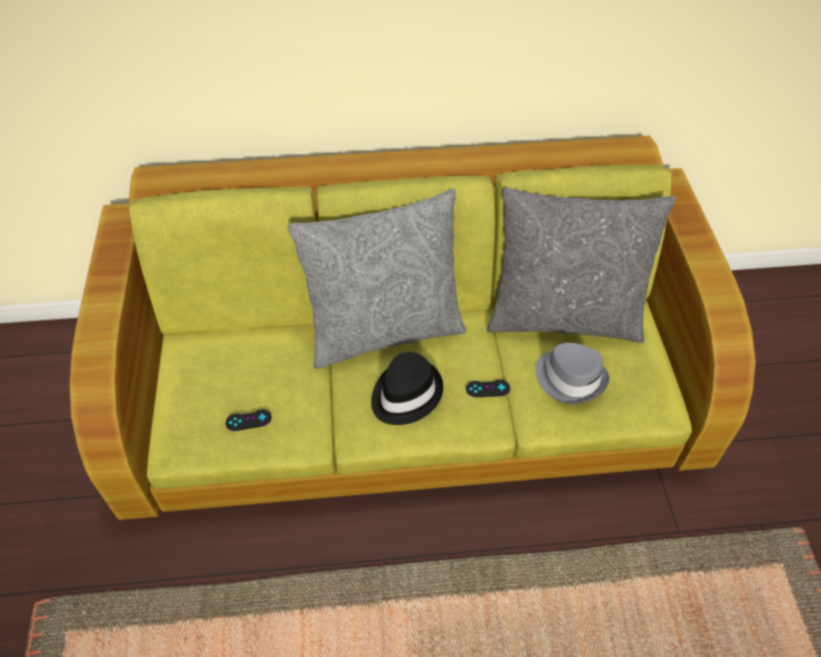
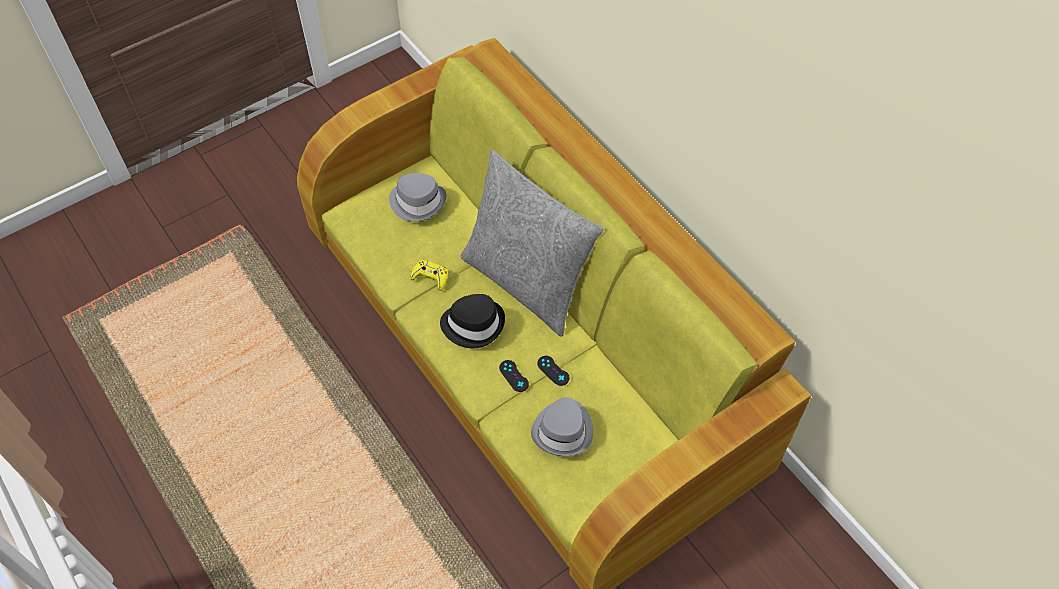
camera: 60 degrees right, 5 degrees up
black game controller [226,409,272,431] -> black game controller moved to [537,356,570,386]
grey pillow [487,188,676,343] -> none
none -> grey hat [389,173,446,222]
none -> yellow game controller [410,260,448,291]

